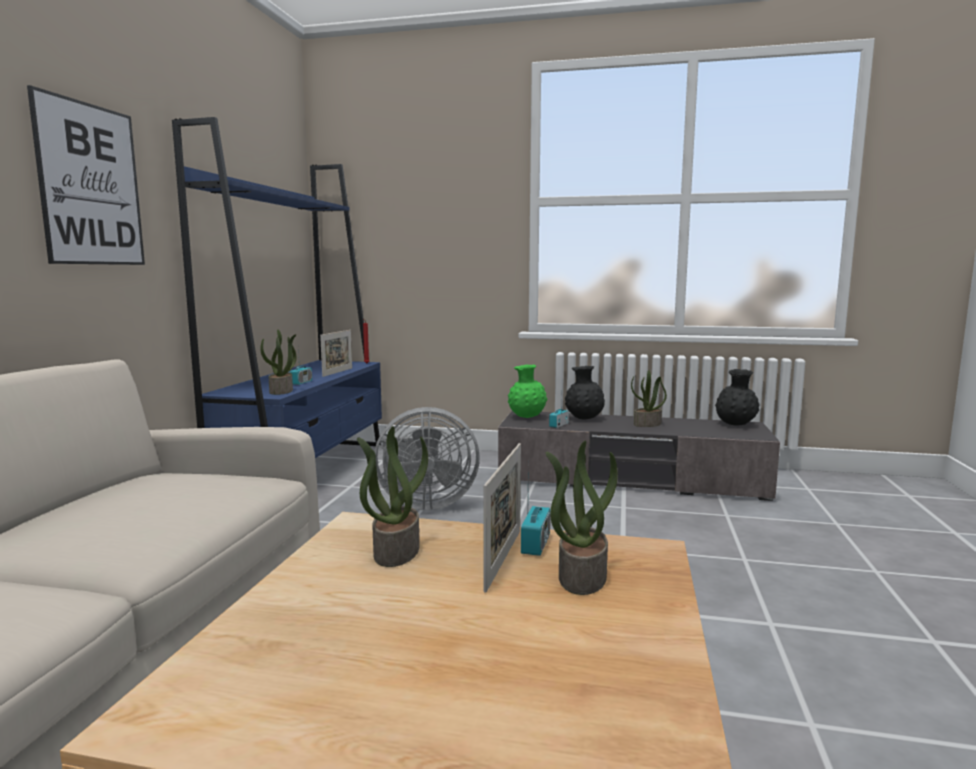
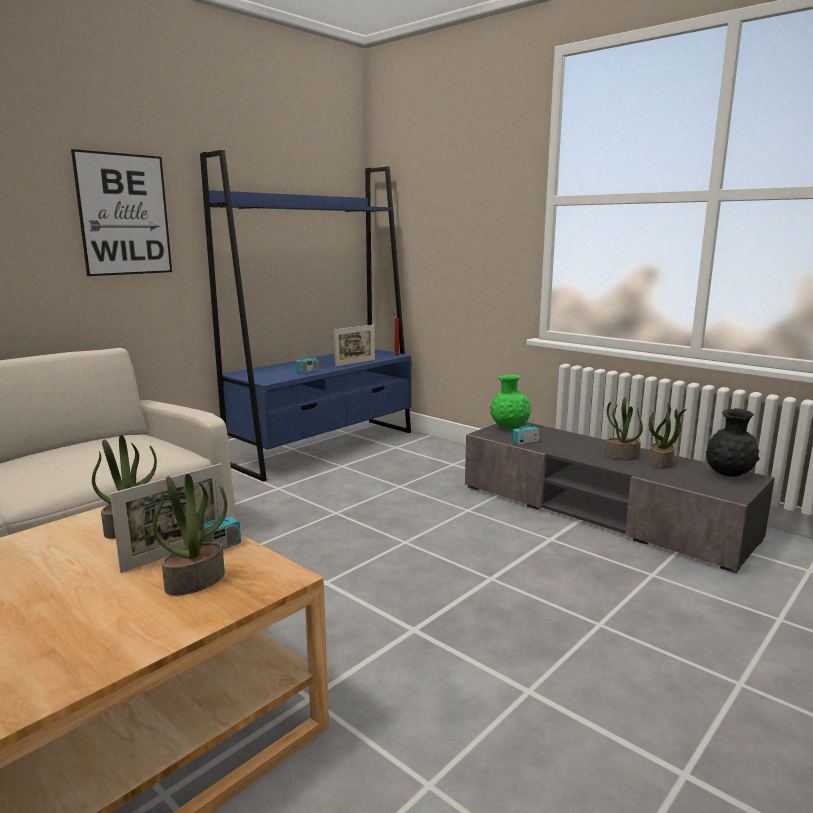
camera: 30 degrees right, 5 degrees up
potted plant [260,329,297,395] -> potted plant moved to [649,402,687,469]
grey fan [374,407,480,510] -> none
black vase [565,366,605,420] -> none

